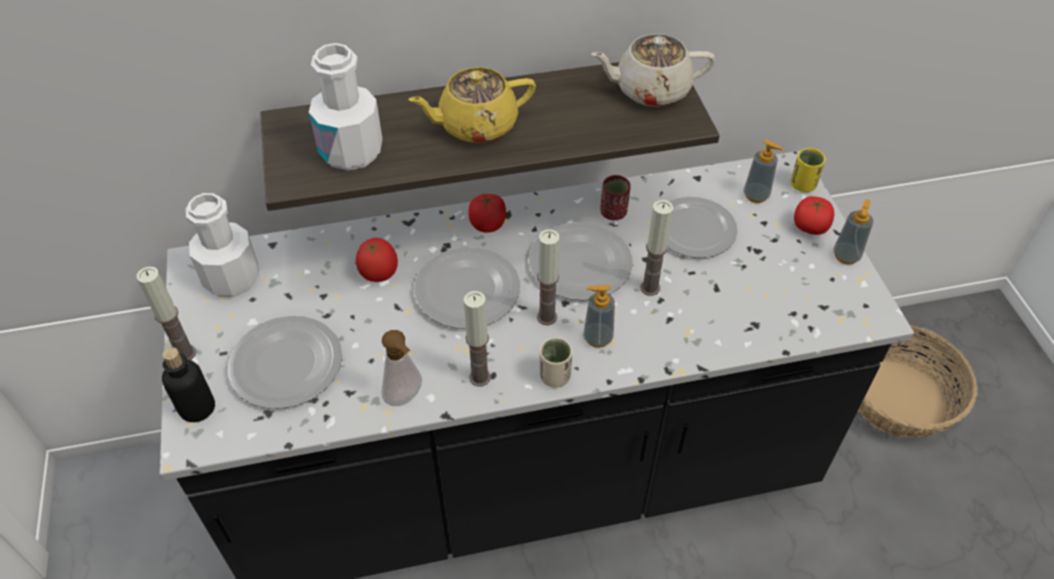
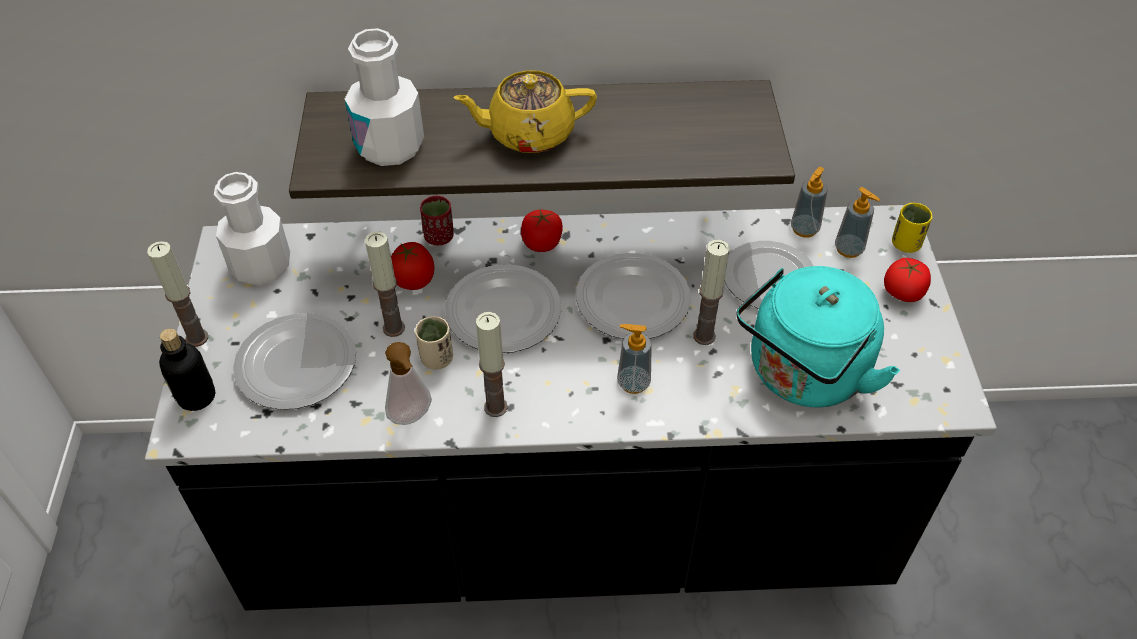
camera: 10 degrees right, 0 degrees up
candle [537,229,560,325] -> candle moved to [365,231,405,337]
beige cup [540,338,572,388] -> beige cup moved to [415,316,453,370]
beige teapot [591,34,715,107] -> none
red cup [600,175,631,220] -> red cup moved to [420,195,454,246]
soap dispenser [833,199,873,265] -> soap dispenser moved to [791,167,828,238]
basket [858,325,978,438] -> none
none -> turquoise kettle [737,266,900,408]

